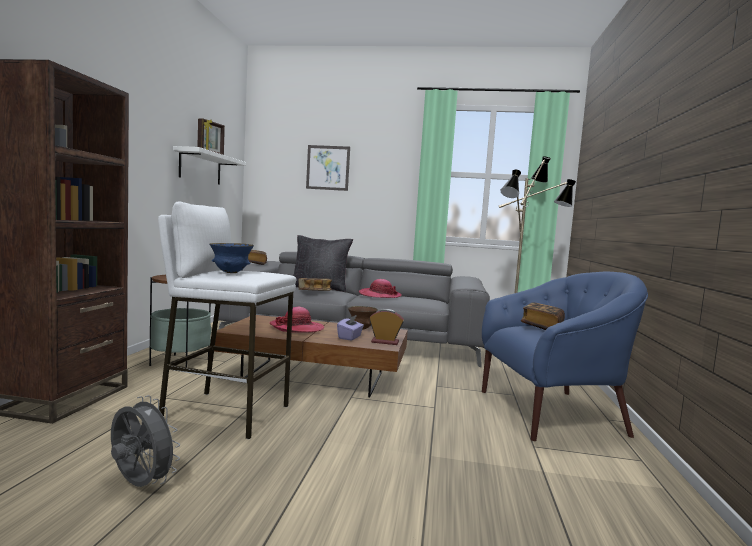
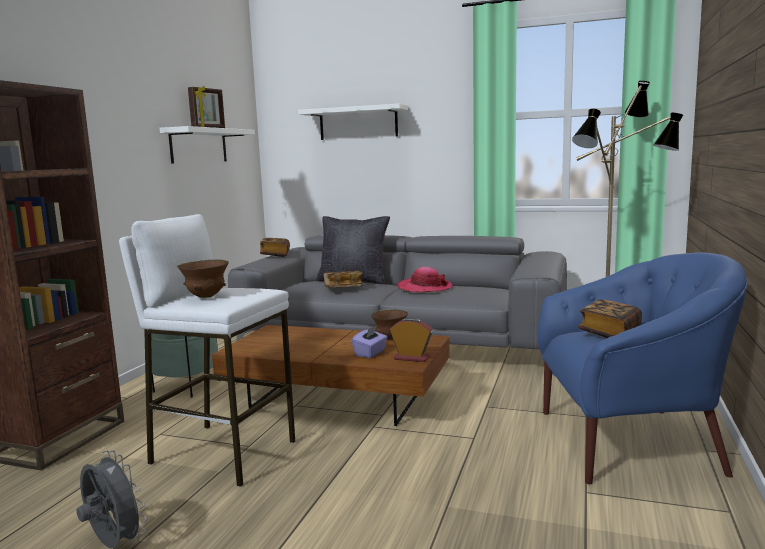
camera: 10 degrees right, 5 degrees up
blue bowl [209,243,254,273] -> brown bowl [177,259,229,298]
hat [269,307,324,333] -> none
picture [306,145,350,191] -> white shelf [298,103,408,140]

